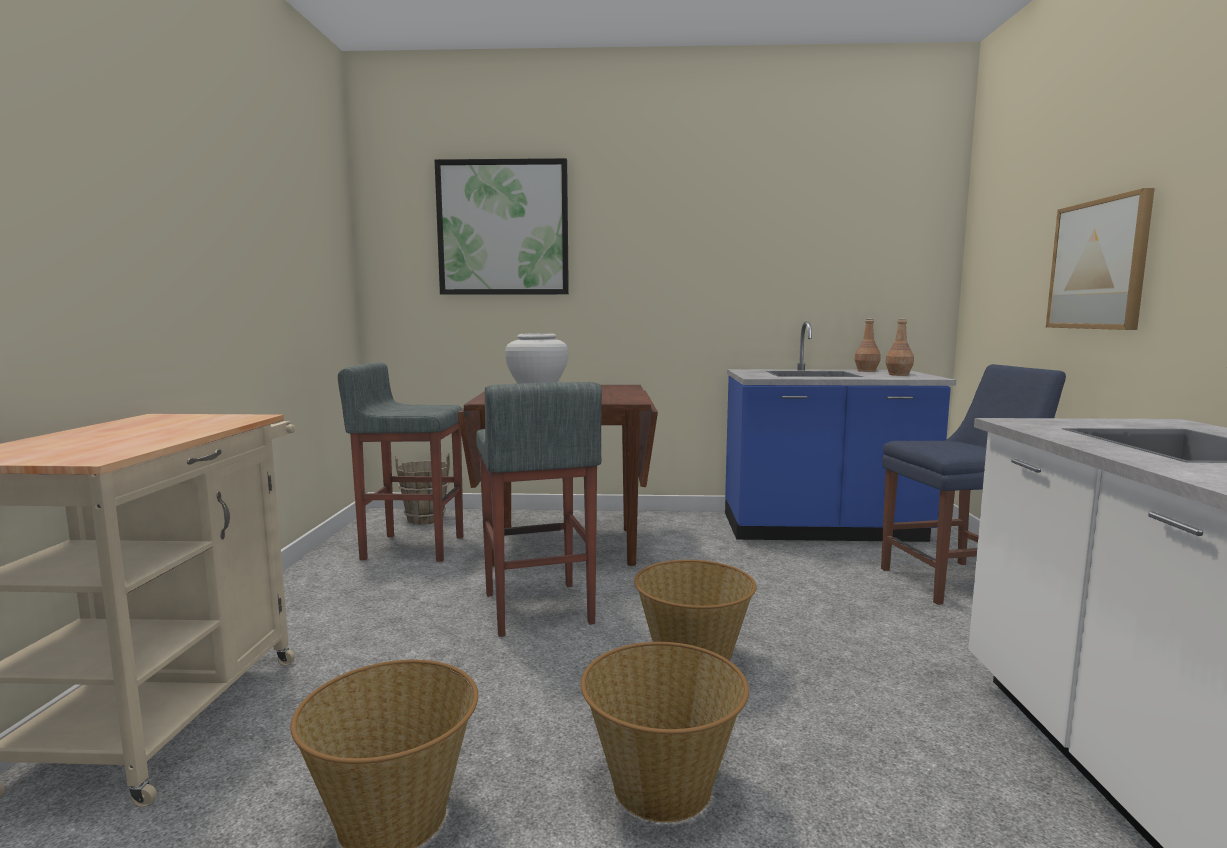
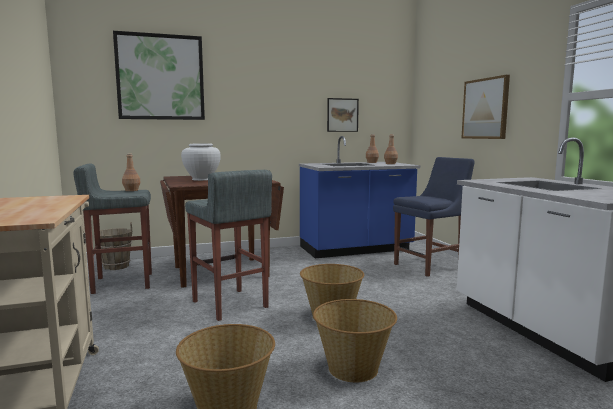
camera: 20 degrees left, 0 degrees up
none -> brown bottle [122,154,141,191]
none -> picture [327,98,359,132]

